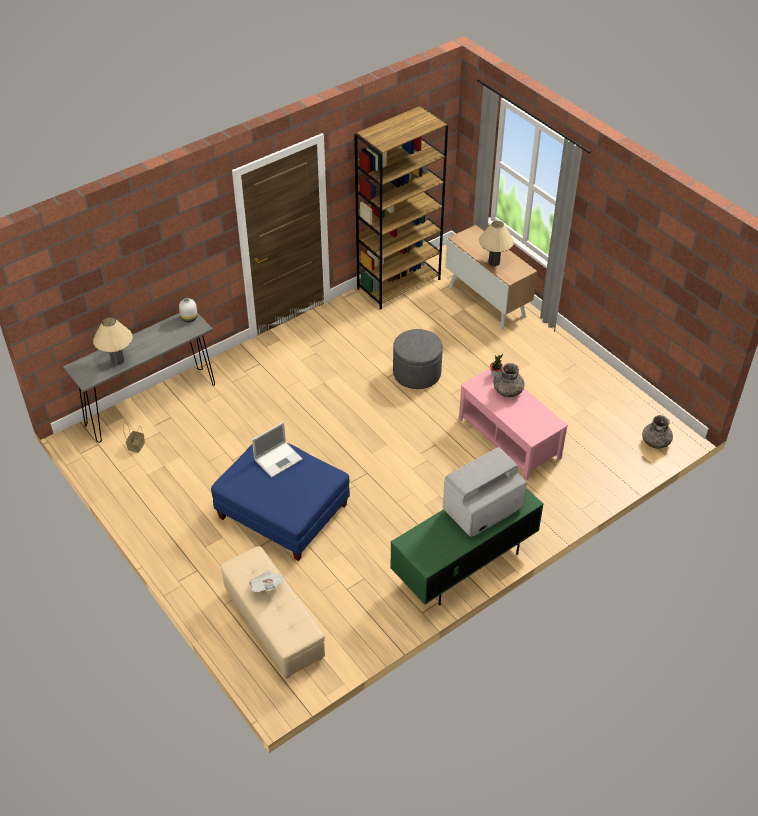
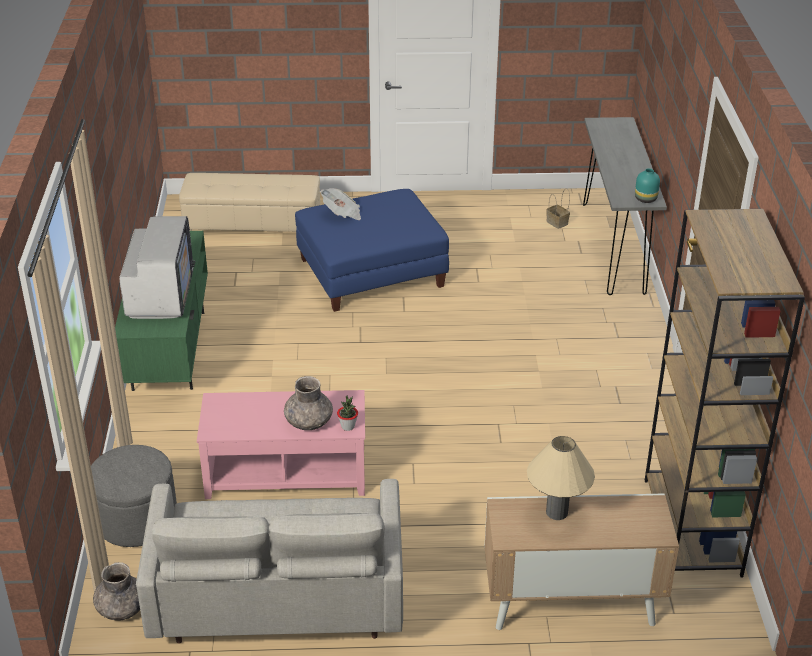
camera: 125 degrees right, 10 degrees down
beige table lamp [93,317,133,365] -> none
white vase [179,298,198,322] -> turquoise vase [635,168,660,203]
newspaper [249,570,284,592] -> newspaper moved to [320,188,361,220]
laptop [252,422,303,477] -> none
grey ottoman [393,329,443,389] -> grey ottoman moved to [91,445,177,547]
none -> grey sofa [136,479,403,643]

